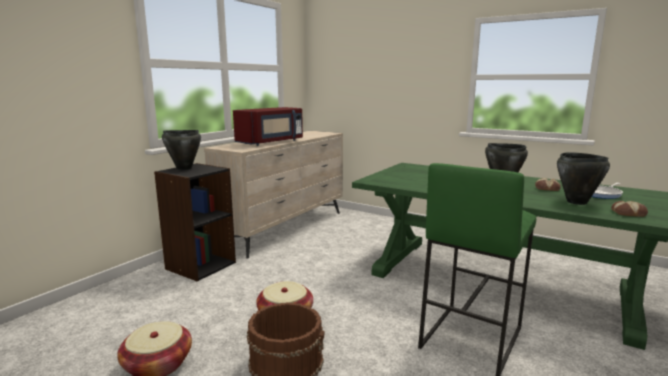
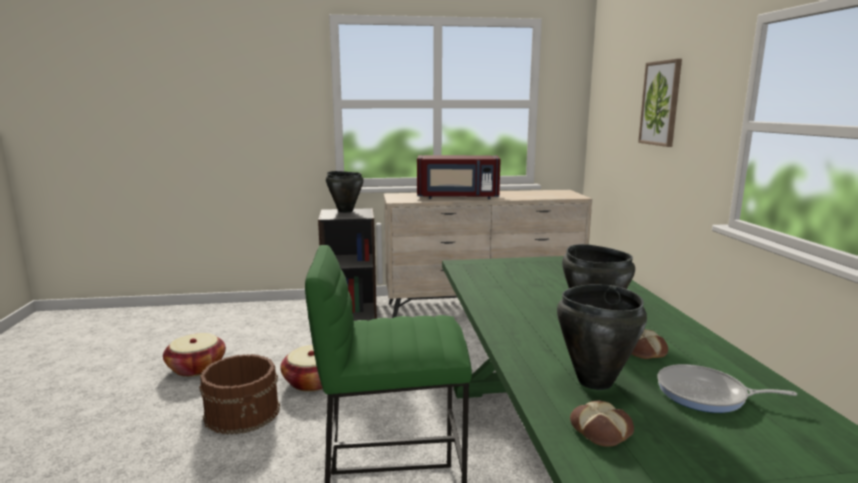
camera: 50 degrees right, 0 degrees up
none -> picture [638,59,682,147]

